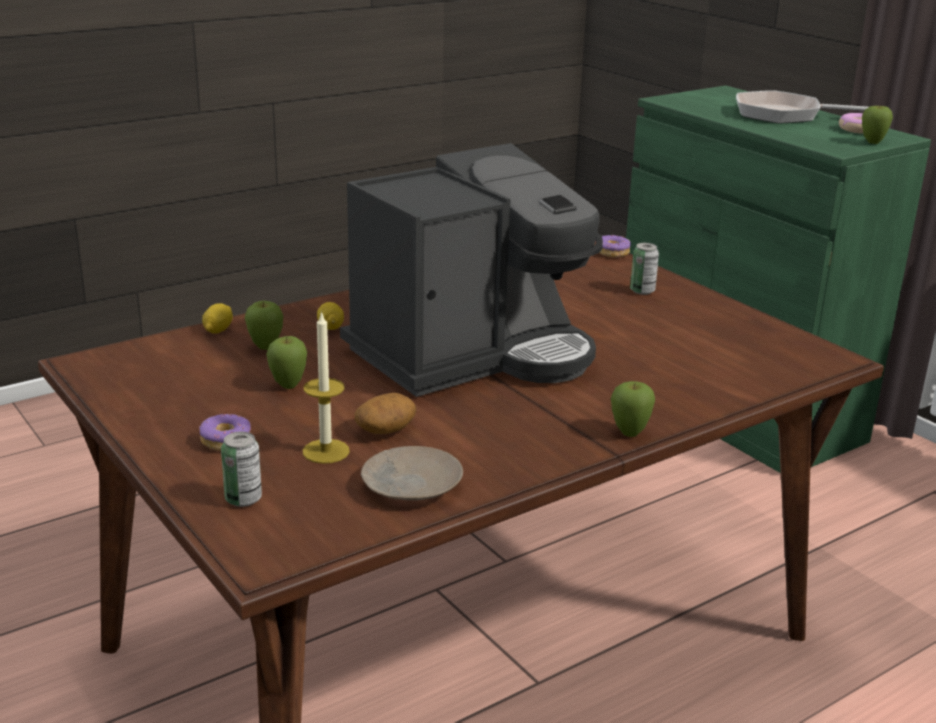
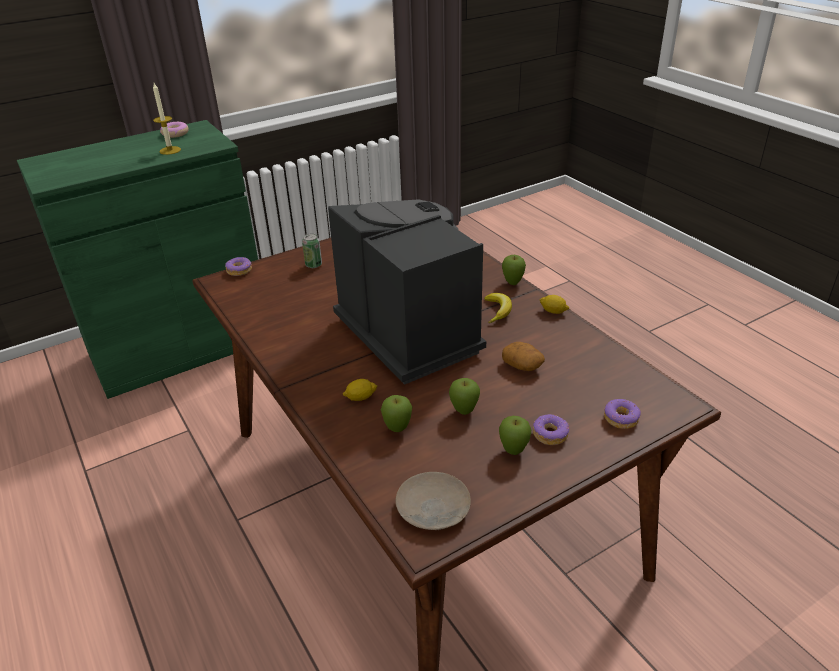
camera: 85 degrees left, 10 degrees up
lemon [202,303,233,334] -> lemon moved to [540,295,569,314]
can [221,432,262,507] -> donut [604,399,641,429]
candle [303,311,350,464] -> candle moved to [153,83,181,155]
beige plate [361,446,463,501] -> beige plate moved to [396,472,471,530]
frying pan [736,90,868,124] -> none
apple [862,106,893,144] -> apple moved to [499,416,531,455]
none -> banana [484,293,512,323]

